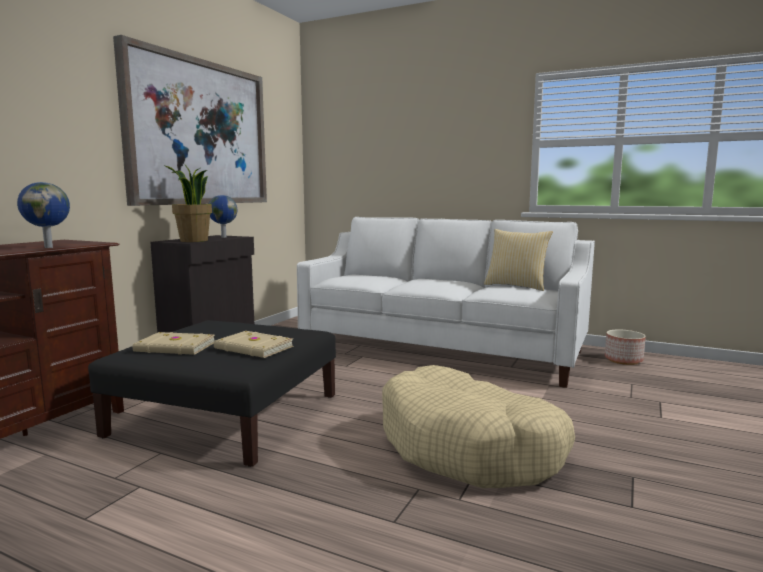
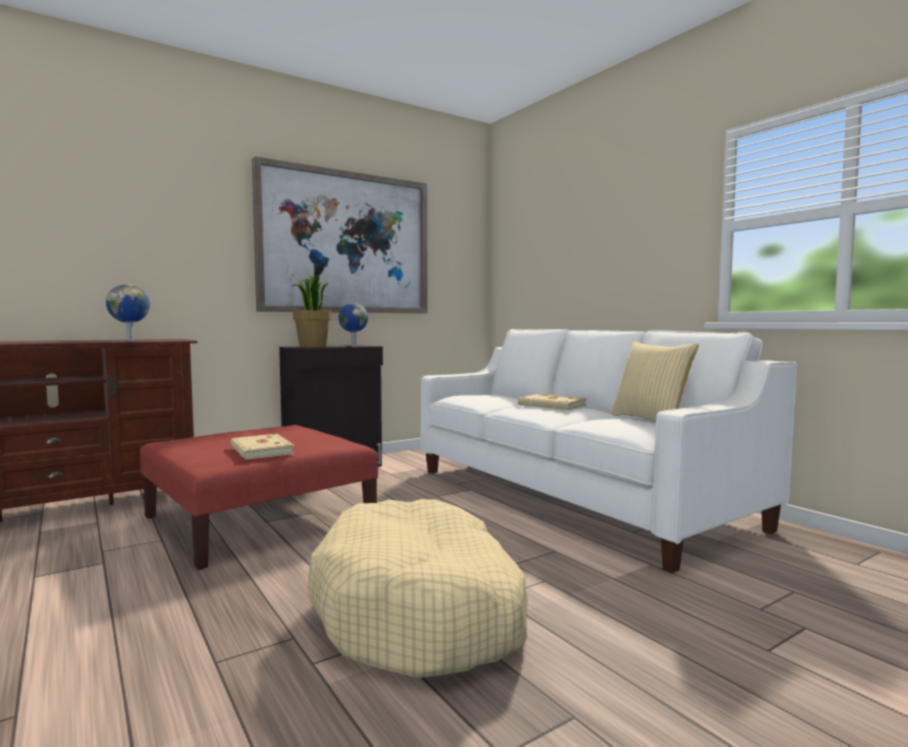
camera: 30 degrees right, 5 degrees down
black ottoman [88,320,336,467] -> red ottoman [140,425,378,570]
beige book [133,332,215,355] -> beige book moved to [518,394,587,410]
planter [605,329,646,365] -> none

